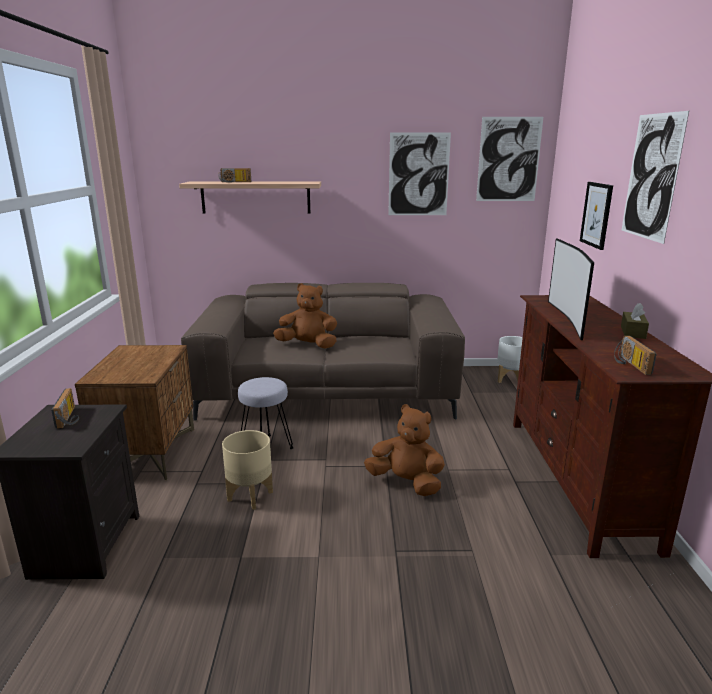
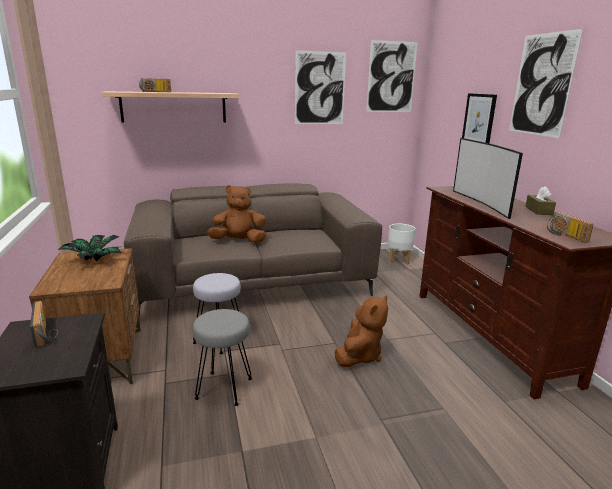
camera: 15 degrees left, 0 degrees up
beige planter [222,430,273,510] -> grey stool [193,309,252,406]
brown plush toy [364,404,445,496] -> brown plush toy turned 105 degrees clockwise [335,295,388,367]
none -> potted plant [58,235,121,262]

